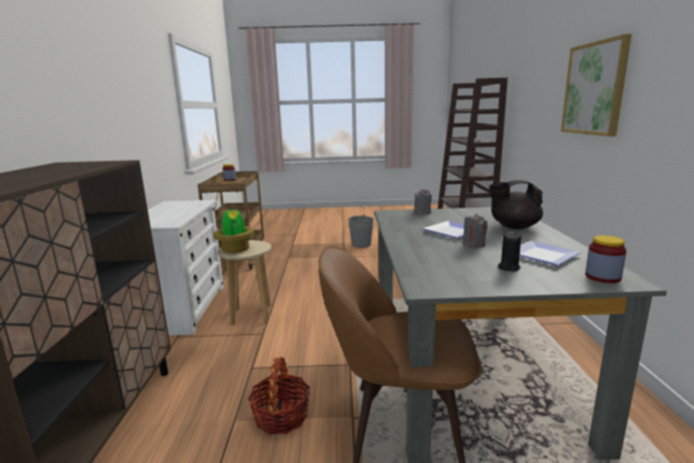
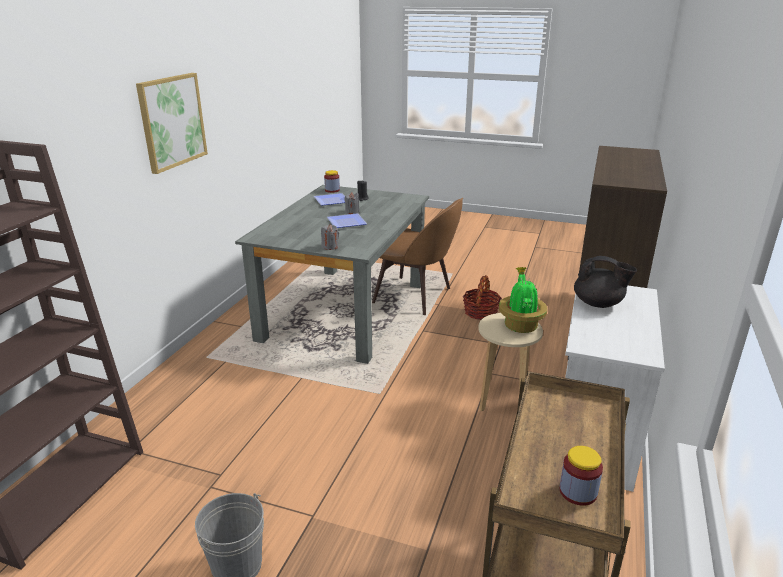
camera: 160 degrees left, 10 degrees up
black teapot [489,180,543,229] -> black teapot moved to [574,256,637,308]

